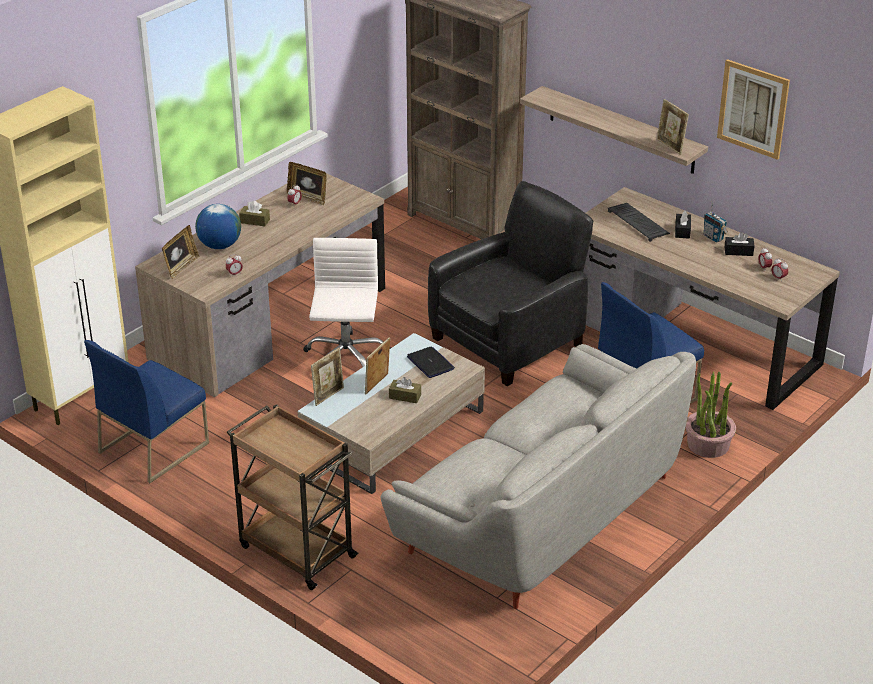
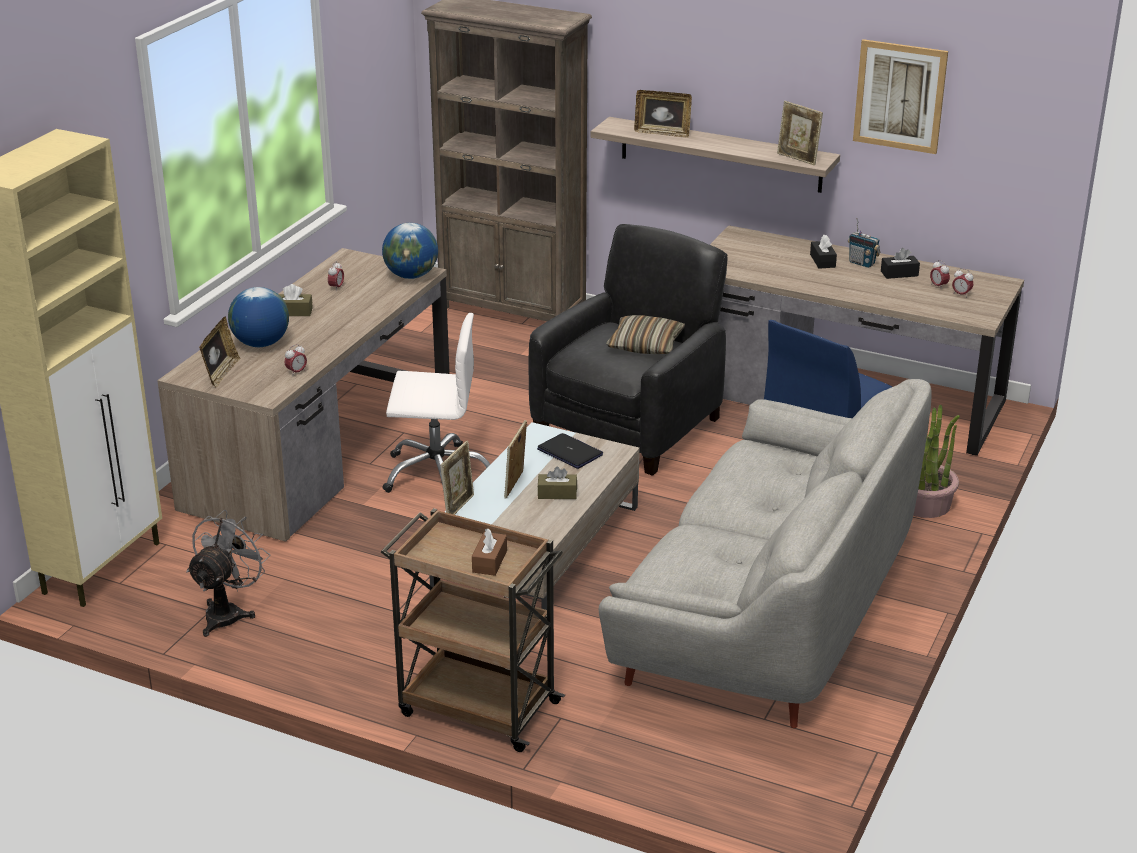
camera: 15 degrees left, 5 degrees down
blue chair [84,340,209,483] -> grey fan [186,510,271,637]
picture frame [287,162,327,205] -> picture frame moved to [634,90,692,138]
white office chair [303,238,391,367] -> white office chair turned 105 degrees clockwise [382,313,490,500]
keyboard [607,203,670,242] -> none
none -> globe [382,223,438,279]
none -> brown tissue box [472,528,507,576]
none -> pillow [606,315,685,354]

